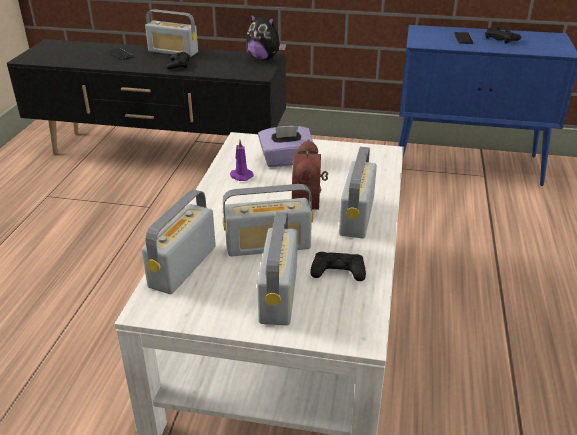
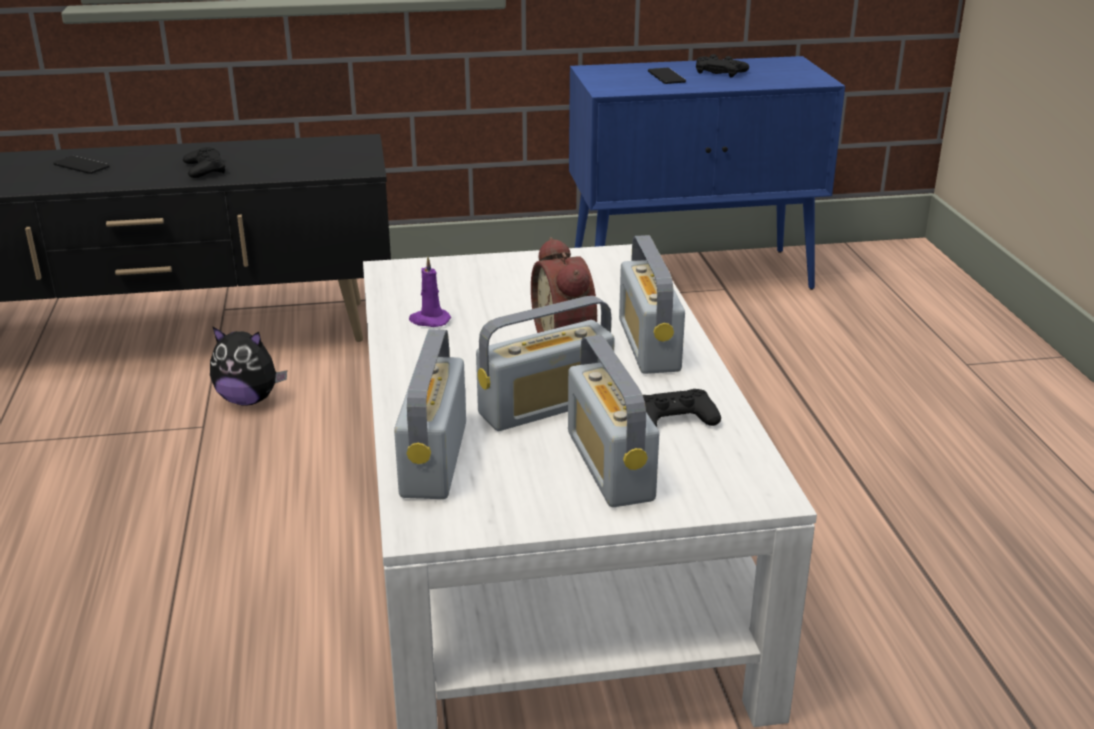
camera: 20 degrees left, 5 degrees down
radio [145,9,198,57] -> none
plush toy [246,12,286,60] -> plush toy moved to [210,327,287,406]
purple tissue box [258,126,313,167] -> none

